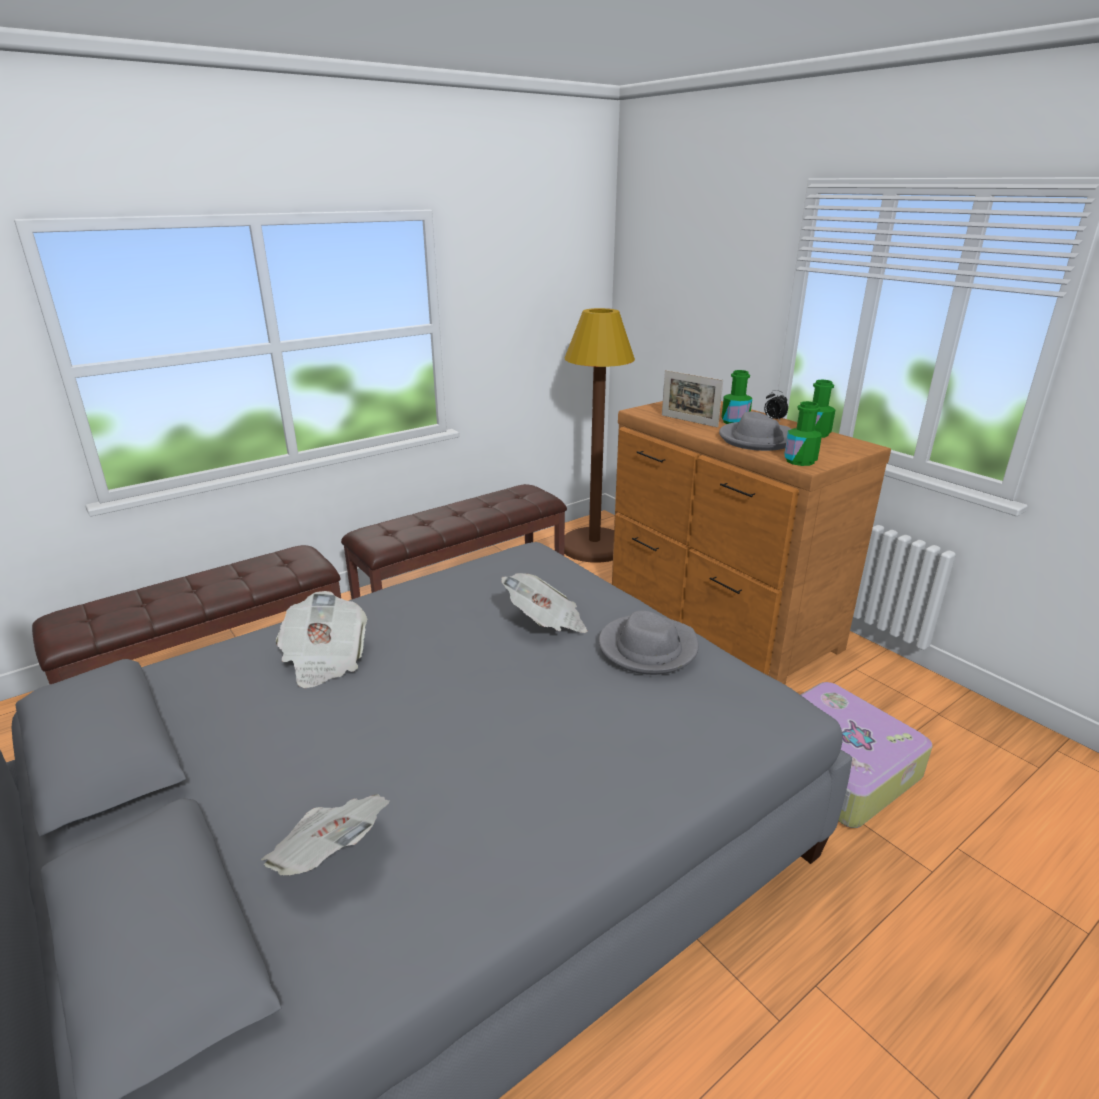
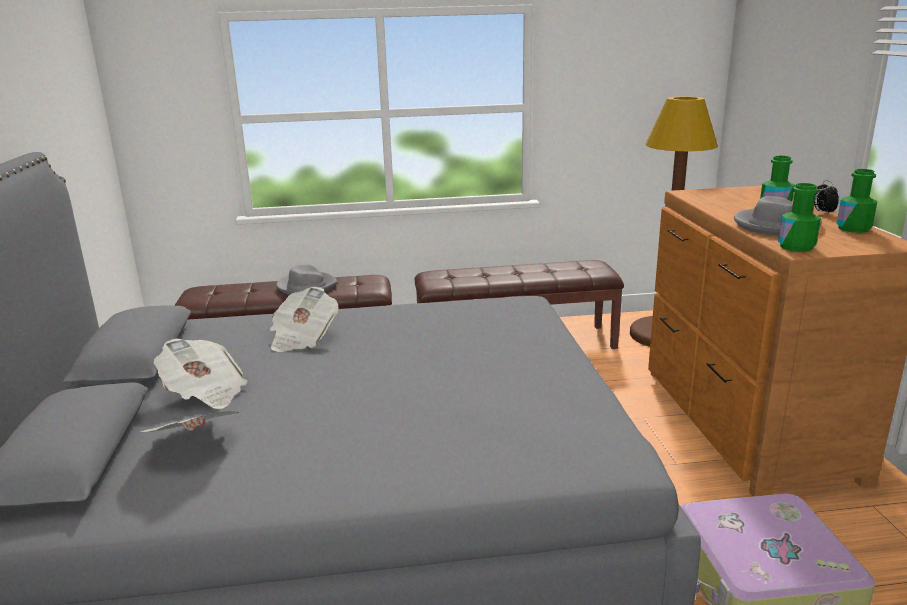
camera: 30 degrees right, 5 degrees down
newspaper [501,573,588,633] -> newspaper moved to [154,339,248,409]
grey hat [599,611,699,675] -> grey hat moved to [276,264,337,295]
picture frame [662,370,723,427] -> none

